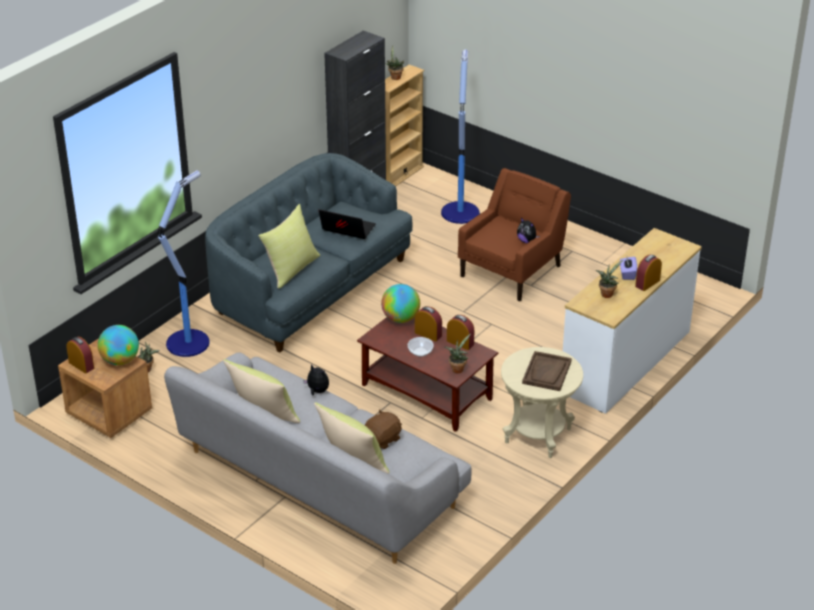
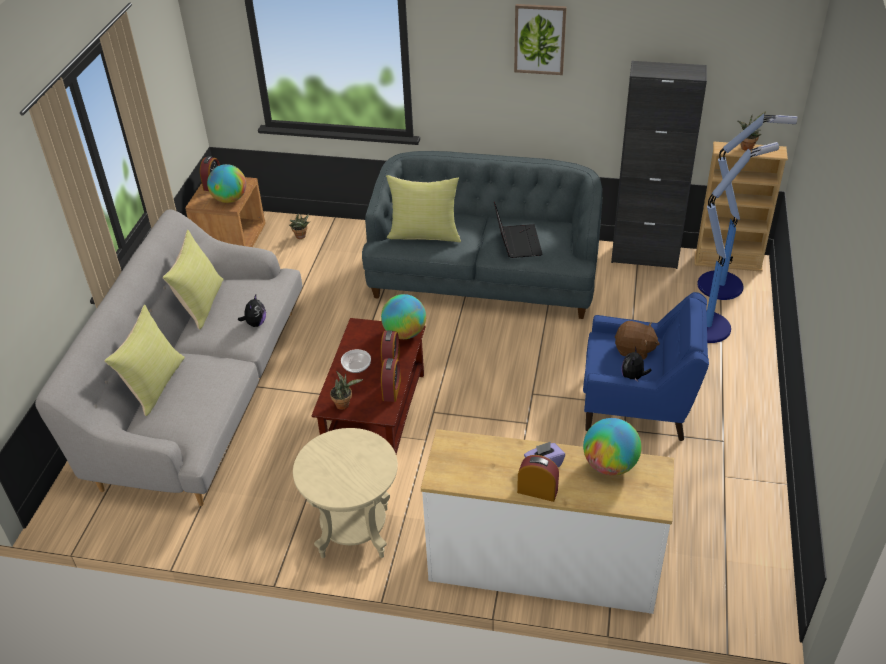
camera: 65 degrees right, 5 degrees up
floor lamp [158,170,210,357] -> floor lamp moved to [697,114,797,300]
brown plush toy [365,409,402,449] -> brown plush toy moved to [615,321,660,360]
brown armchair [458,168,571,301] -> blue armchair [583,292,709,441]
brown tray [522,351,572,391] -> none
potted plant [596,260,623,298] -> none
none -> picture [514,4,567,75]
none -> globe [583,418,641,476]

